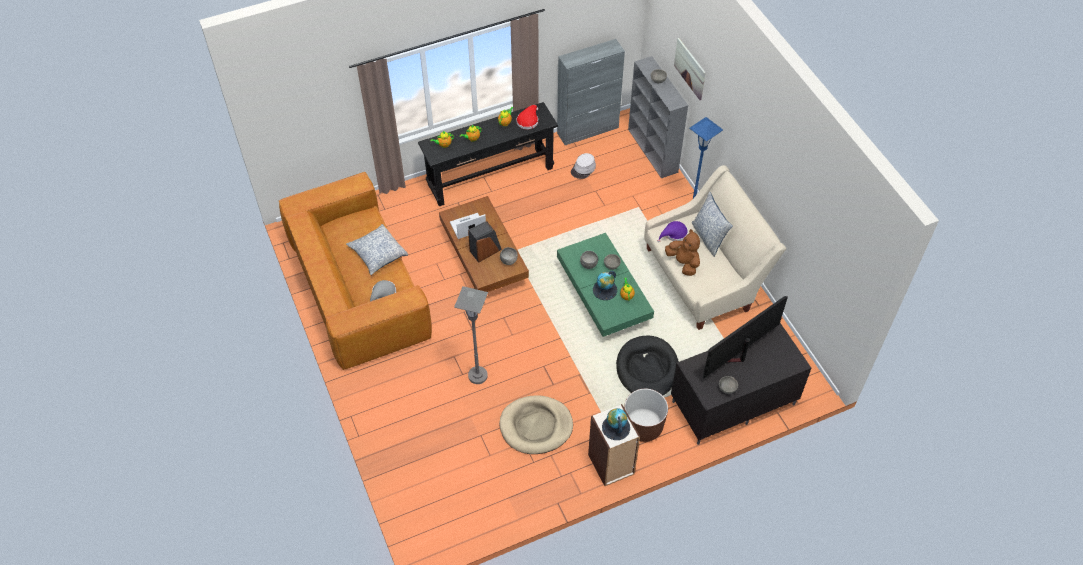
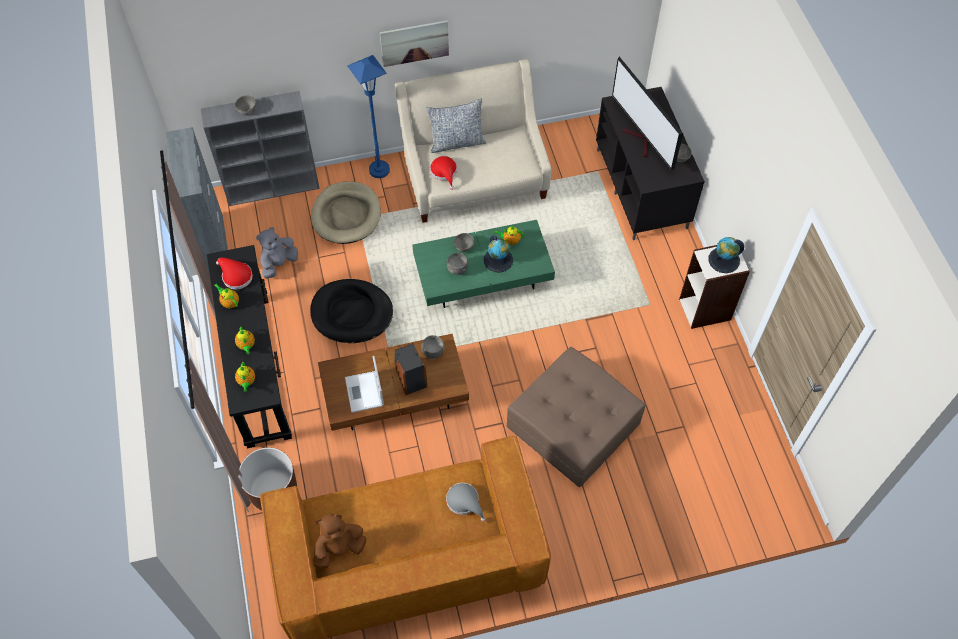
camera: 80 degrees left, 5 degrees up
pillow [346,224,408,275] -> none
grey floor lamp [454,286,488,384] -> brown ottoman [507,347,646,487]
beige dog bed [499,395,573,454] -> beige dog bed moved to [311,181,381,244]
grey hat [571,153,596,179] -> grey plush toy [256,227,298,279]
black dog bed [616,335,679,396] -> black dog bed moved to [310,279,393,343]
brown planter [624,389,668,442] -> brown planter moved to [238,448,297,510]
purple hat [657,221,688,242] -> red hat [430,156,457,190]
brown plush toy [665,229,700,276] -> brown plush toy moved to [313,514,367,568]
picture [674,38,706,100] -> picture moved to [380,20,449,67]

